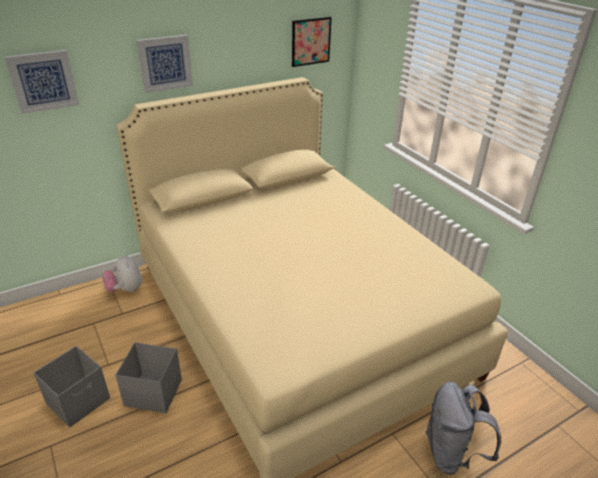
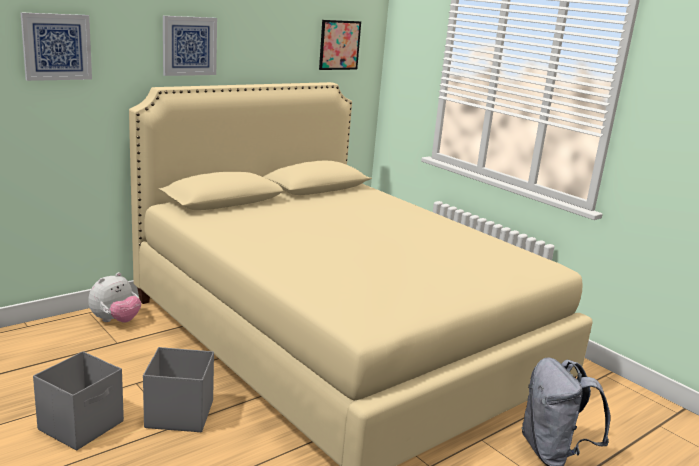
camera: 10 degrees left, 15 degrees down
plush toy [102,254,142,293] -> plush toy turned 105 degrees counterclockwise [88,272,141,323]

